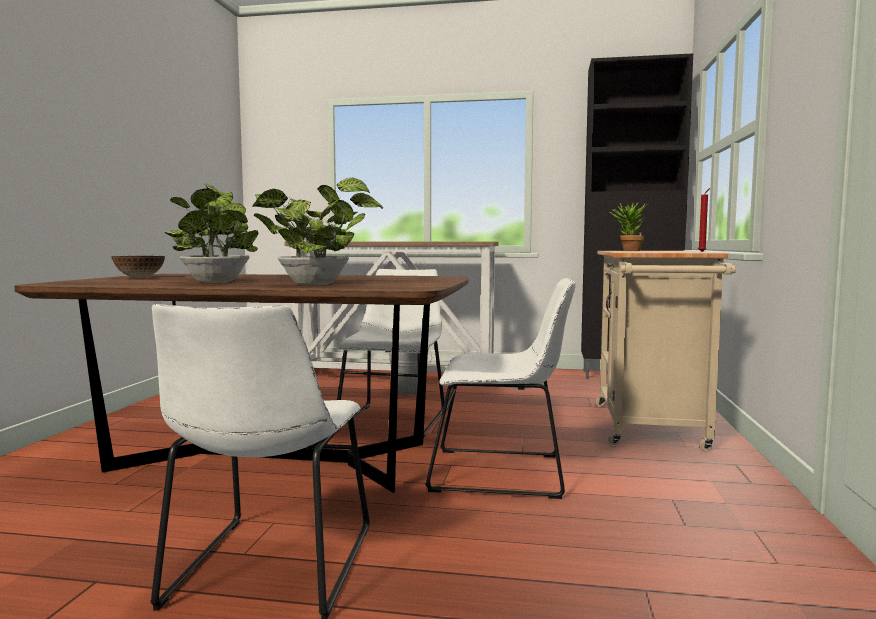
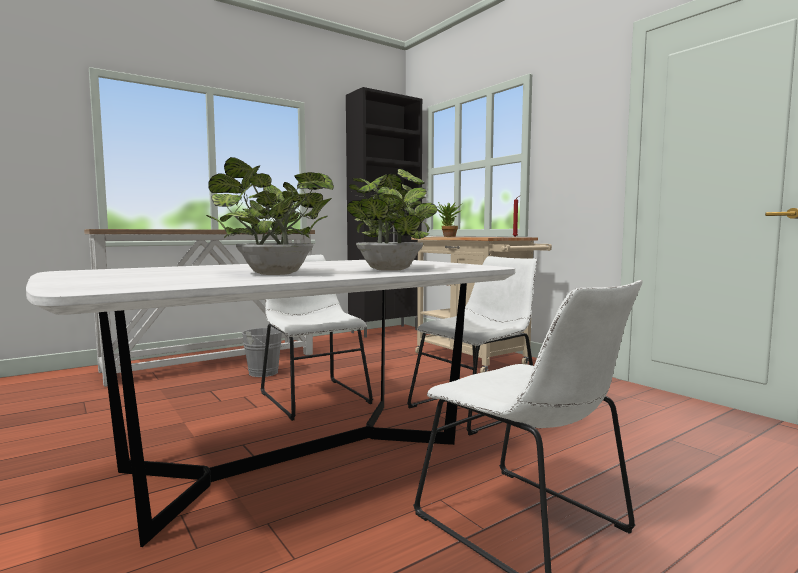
camera: 45 degrees left, 0 degrees up
brown dining table [14,274,468,493] -> white dining table [26,260,515,547]
bowl [111,256,165,278] -> none

